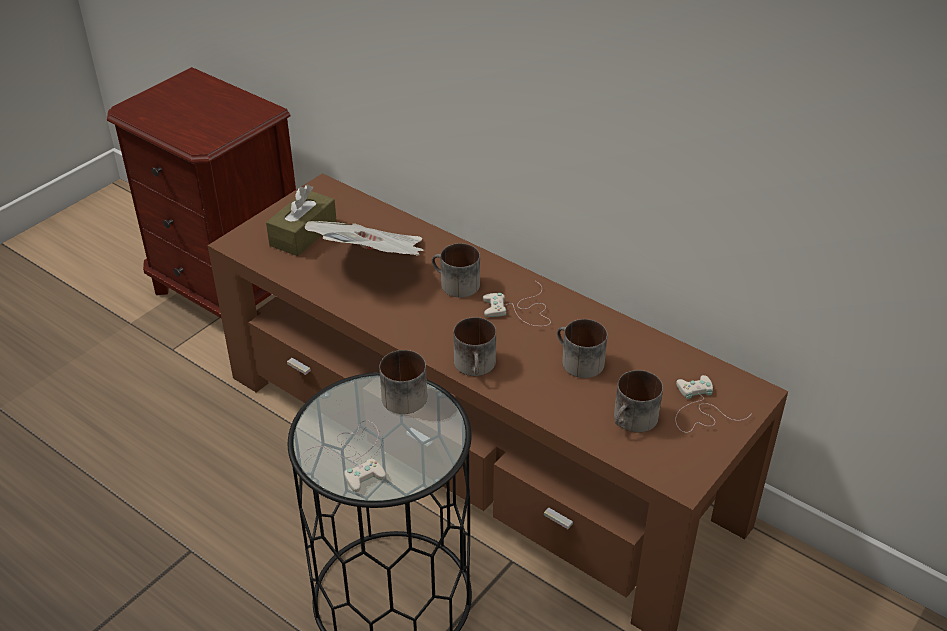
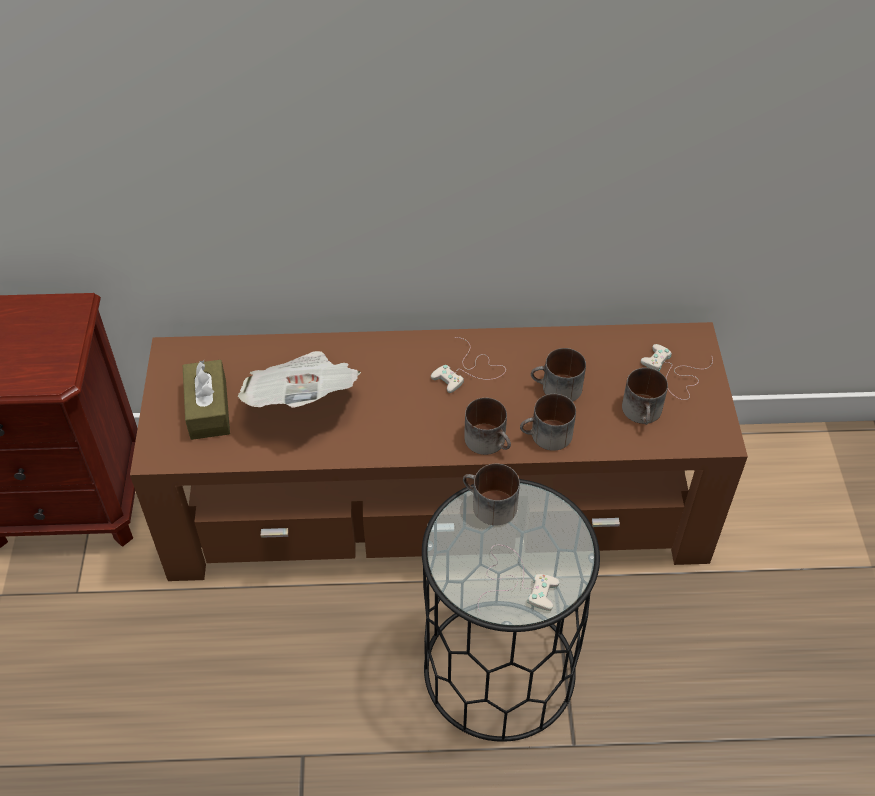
camera: 40 degrees left, 10 degrees up
mug [432,243,480,297] -> mug moved to [520,394,576,451]

